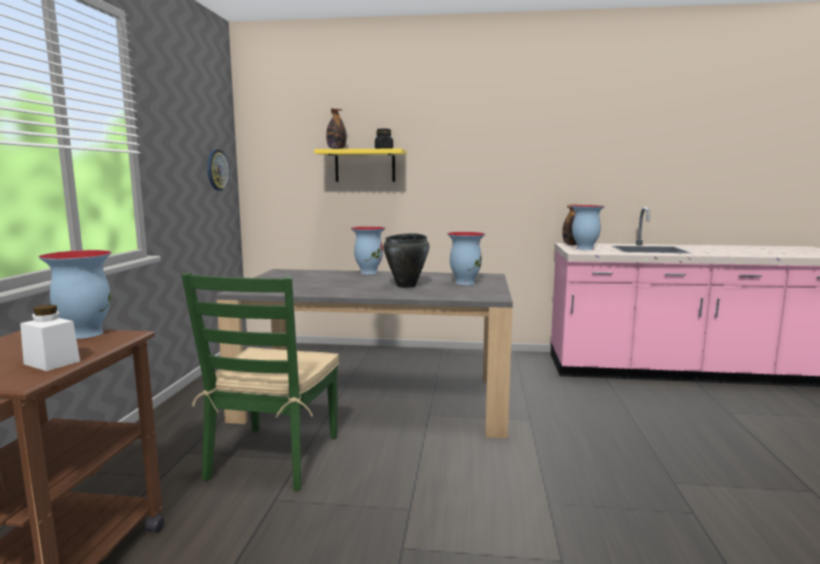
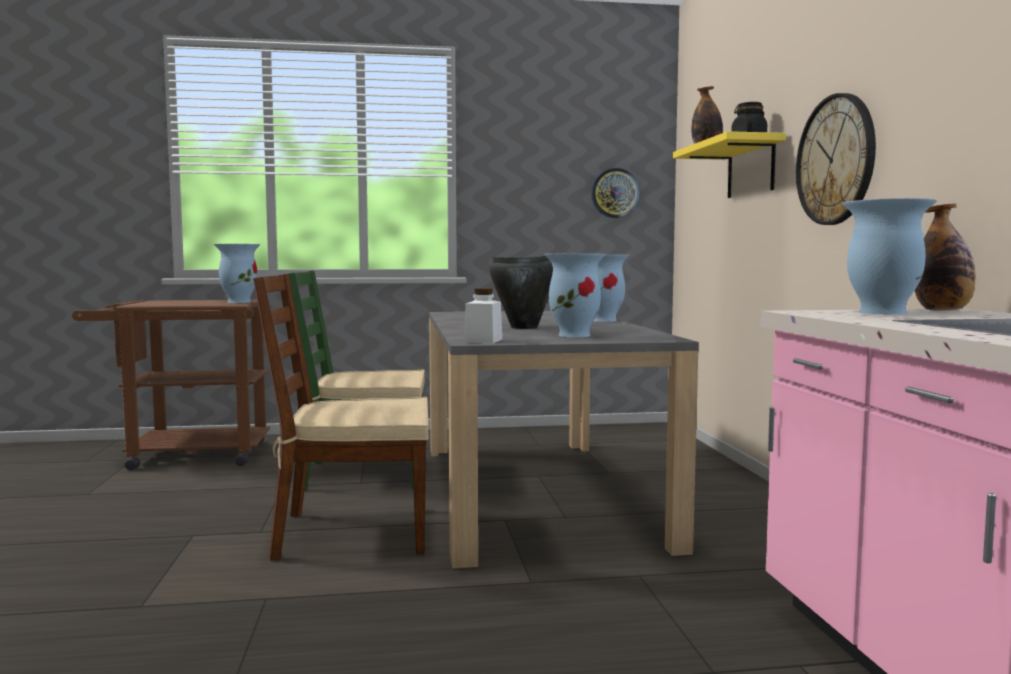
camera: 75 degrees right, 5 degrees down
white jar [20,305,80,371] -> white jar moved to [464,288,502,343]
none -> brown chair [253,274,429,561]
none -> wall clock [796,93,876,225]

